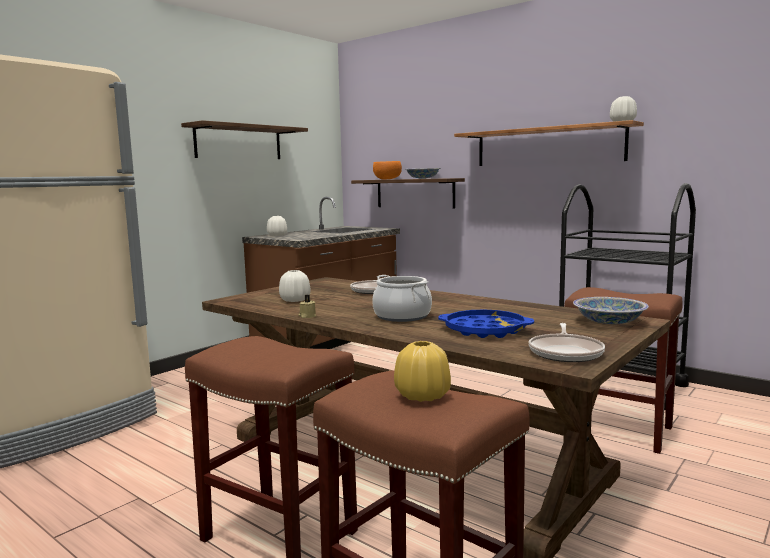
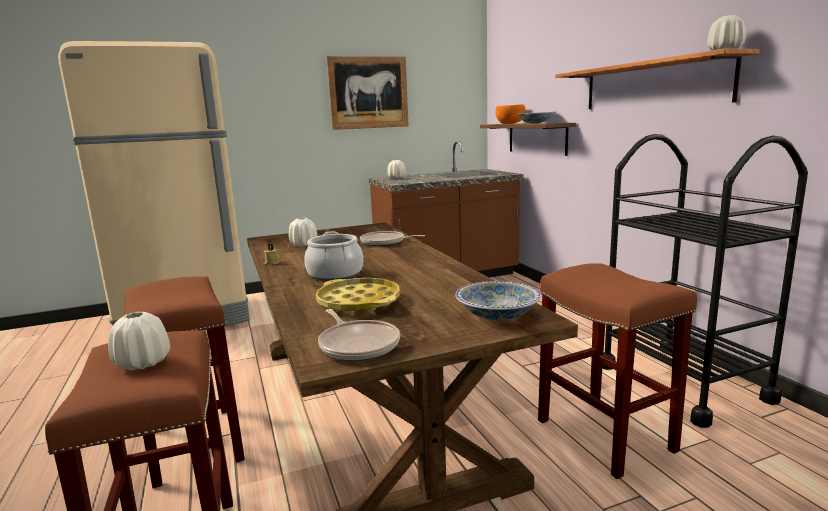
camera: 30 degrees right, 5 degrees up
shelf [181,120,308,159] -> picture [327,56,409,130]
yellow vase [394,341,451,402] -> white vase [108,312,170,371]
blue tray [438,309,534,338] -> yellow tray [316,278,400,314]
frying pan [529,323,605,362] -> frying pan turned 75 degrees counterclockwise [318,309,400,361]

